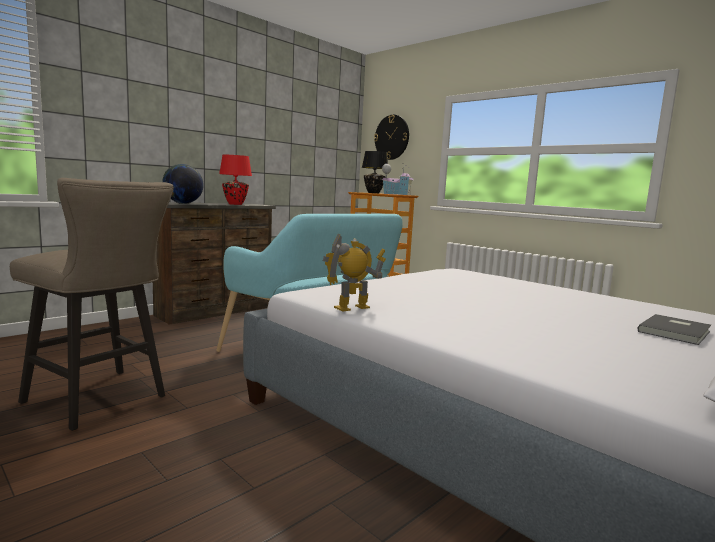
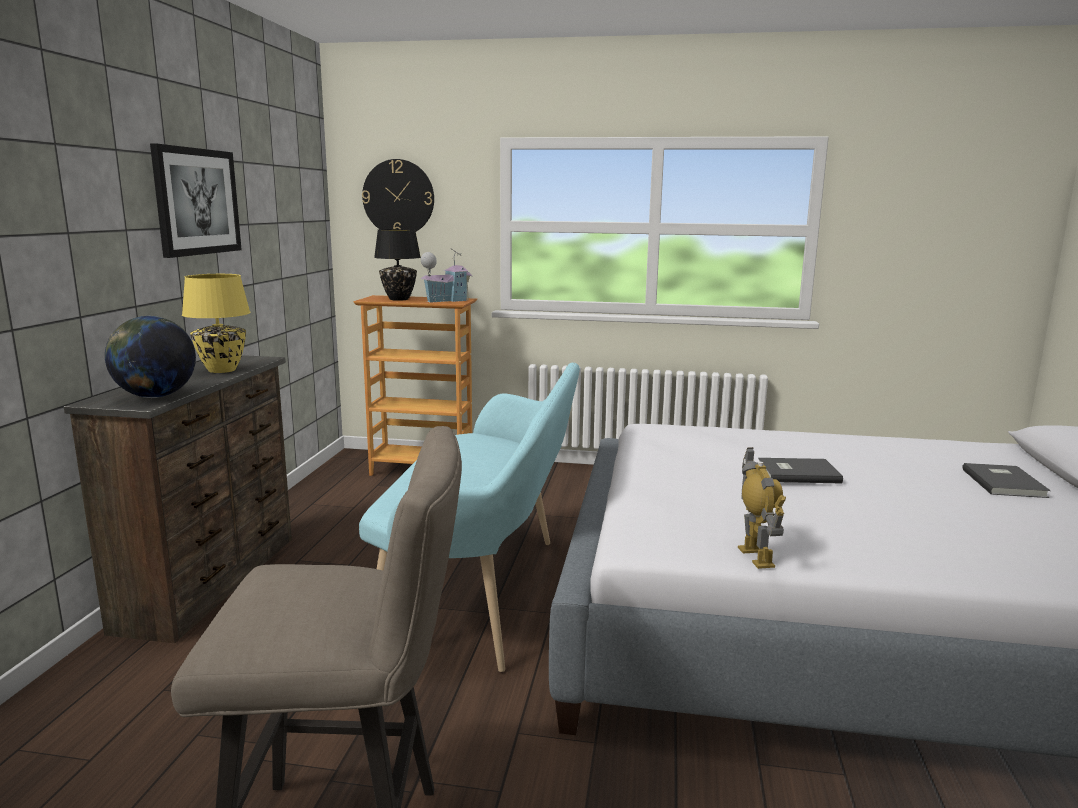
camera: 35 degrees left, 5 degrees up
red table lamp [219,155,252,205] -> yellow table lamp [182,274,251,373]
toy robot [323,234,386,312] -> toy robot turned 150 degrees clockwise [738,447,786,569]
none -> picture [150,143,242,258]
none -> grey book [758,458,843,483]

